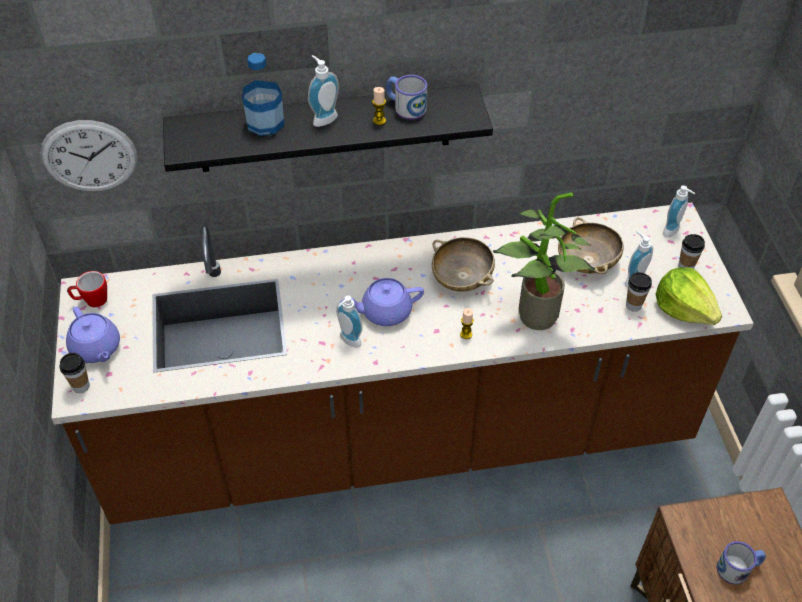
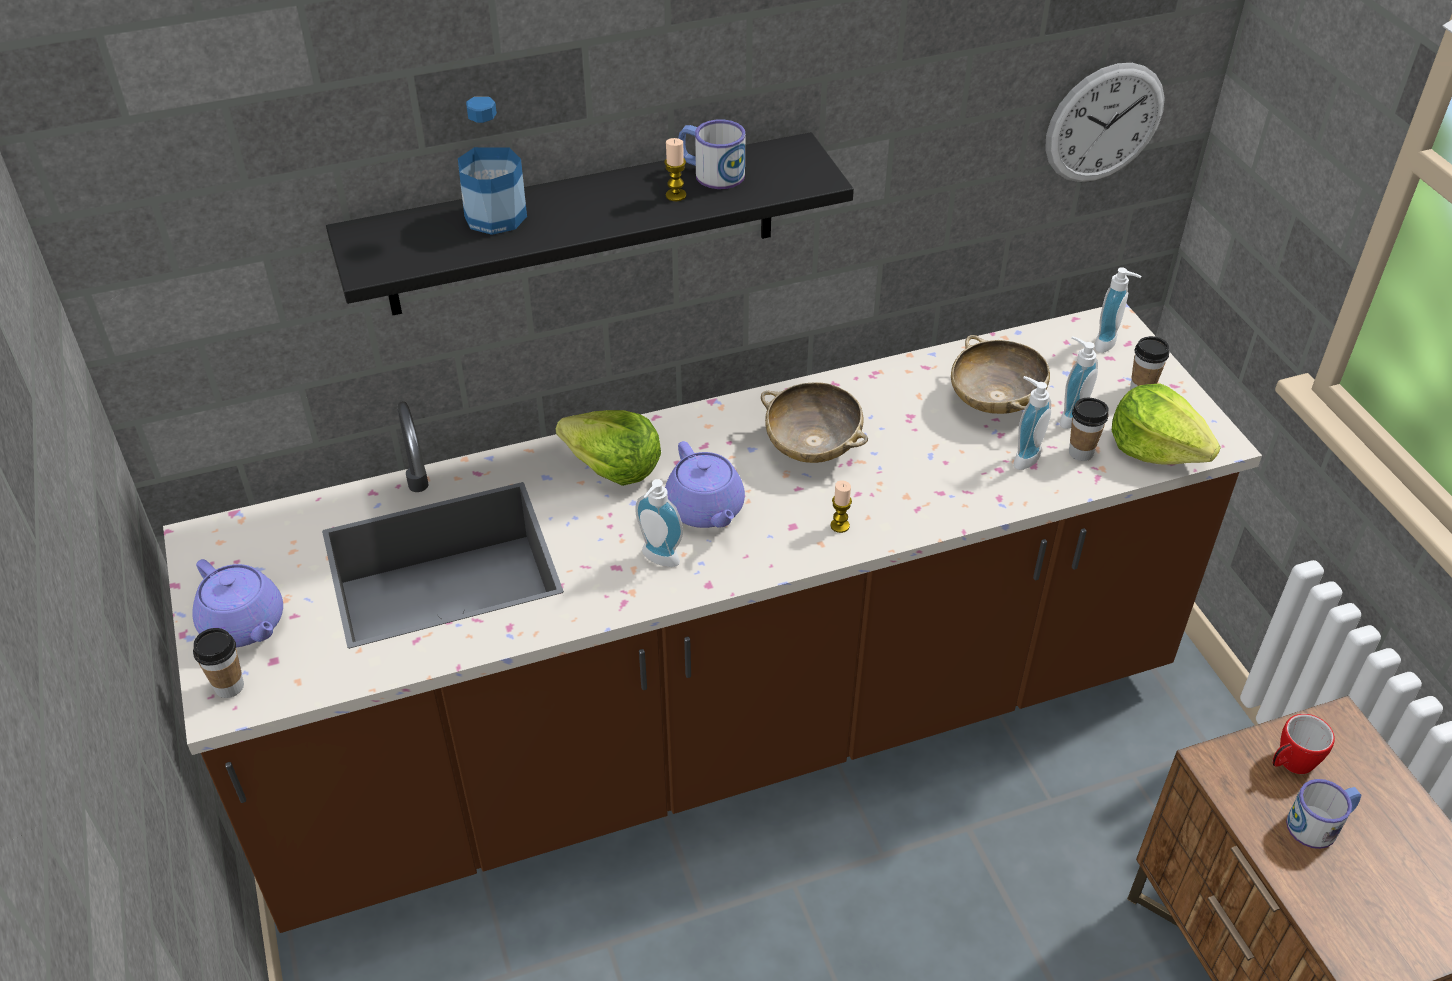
camera: 10 degrees left, 5 degrees down
wall clock [40,120,138,192] -> wall clock moved to [1045,63,1165,182]
mug [67,271,107,307] -> mug moved to [1273,714,1335,774]
soap dispenser [308,55,339,127] -> soap dispenser moved to [1013,376,1051,470]
purple teapot [344,278,424,326] -> purple teapot turned 90 degrees counterclockwise [665,441,745,528]
potted plant [493,192,596,330] -> none
none -> lettuce [556,410,661,486]

